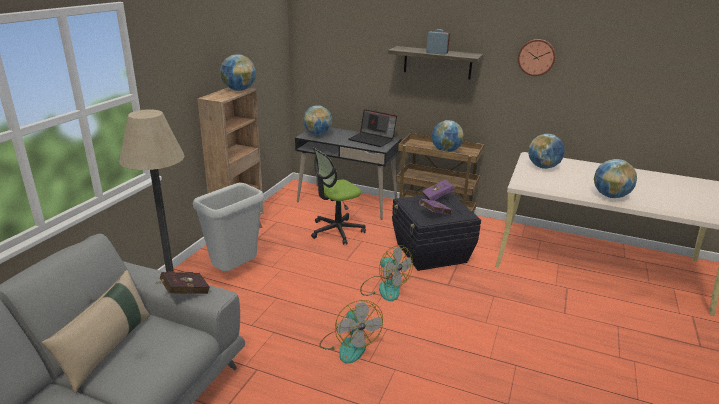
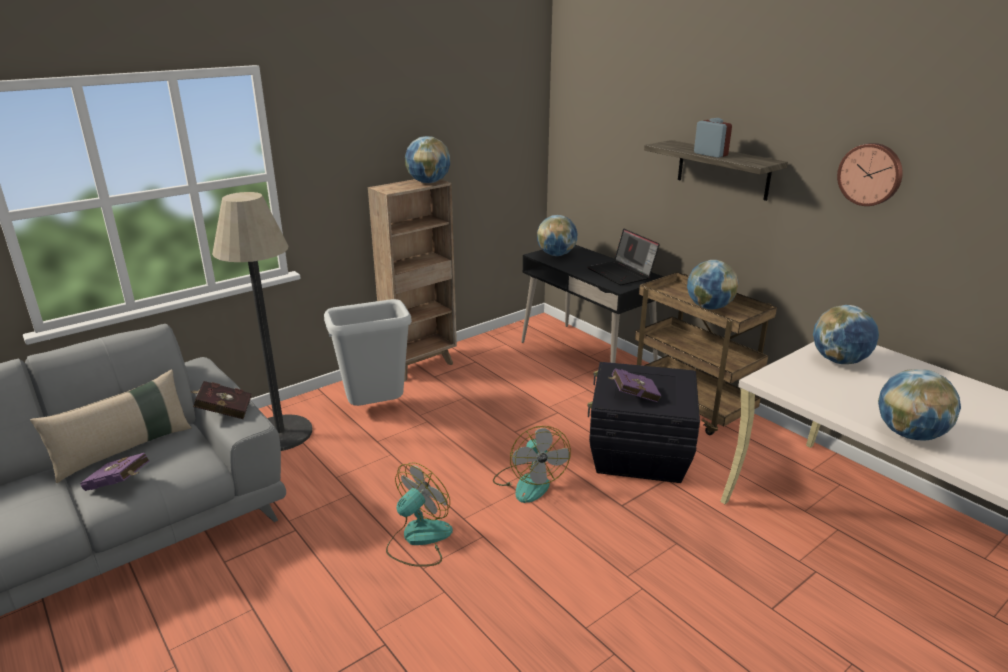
camera: 30 degrees right, 0 degrees up
office chair [311,148,366,245] -> none
fan [319,300,383,364] -> fan turned 150 degrees counterclockwise [386,462,453,567]
purple book [422,180,455,201] -> purple book moved to [80,453,149,491]

